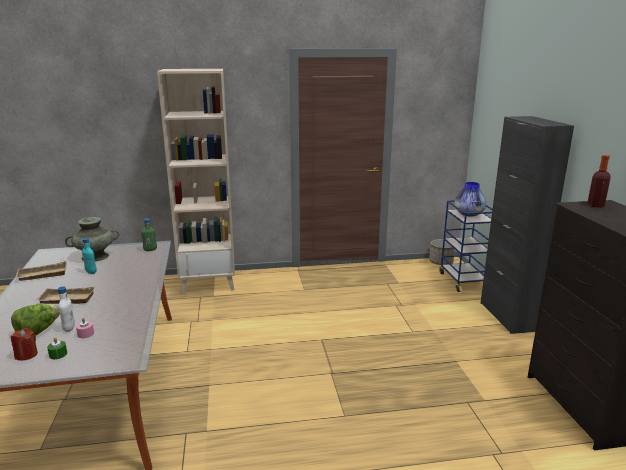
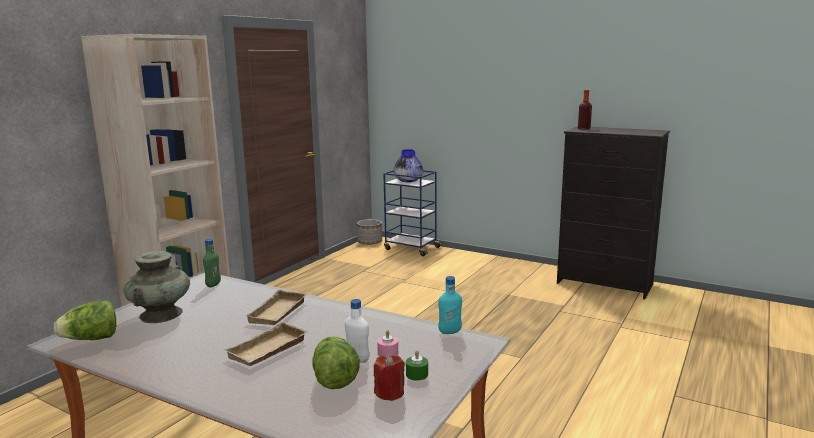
camera: 50 degrees left, 5 degrees down
beige tray [15,261,67,281] -> beige tray moved to [245,289,308,325]
turquoise bottle [82,238,97,274] -> turquoise bottle moved to [438,276,462,334]
black cabinet [481,116,574,334] -> none
none -> lettuce [54,300,116,340]

